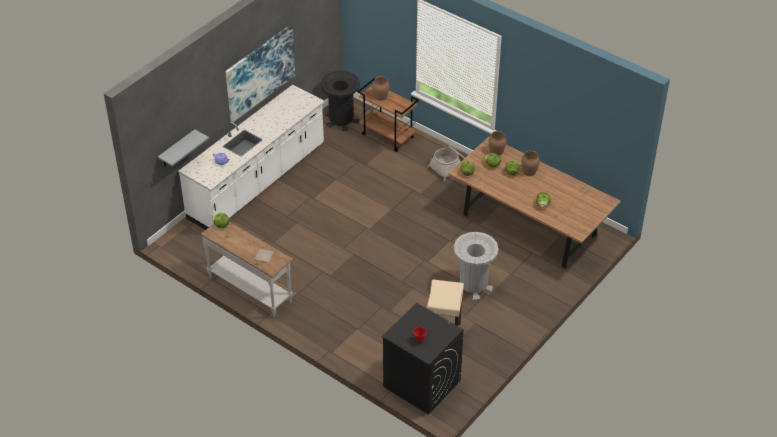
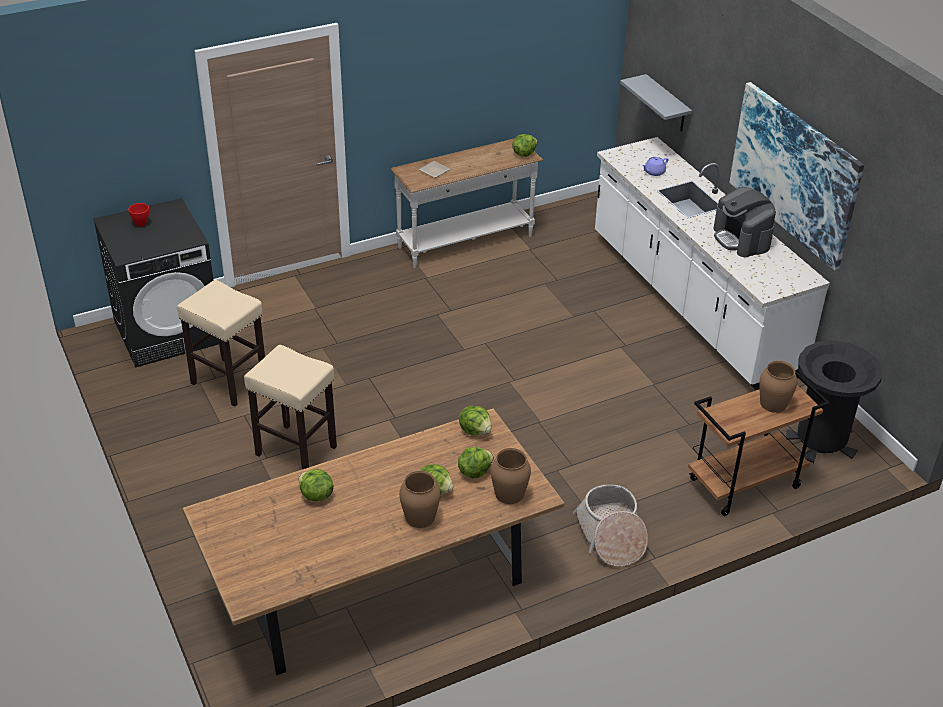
camera: 115 degrees right, 5 degrees down
grey trash can [453,232,499,300] -> beige stool [244,345,337,469]
none -> coffee machine [714,187,776,257]

